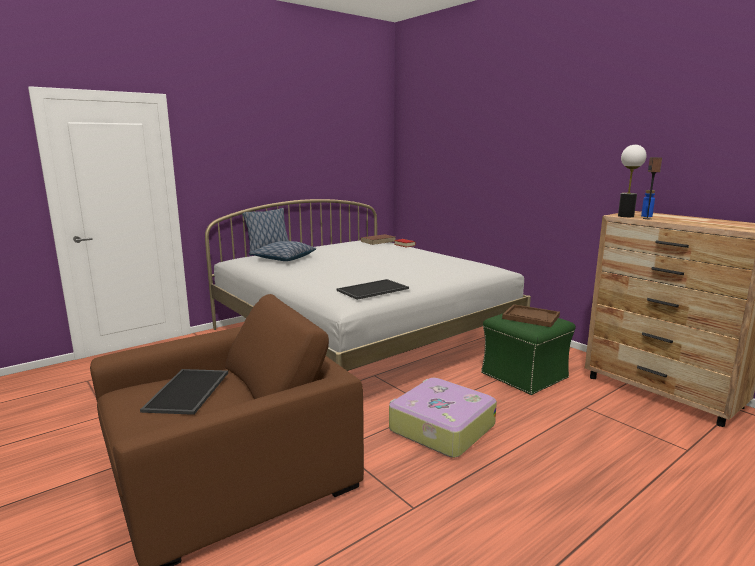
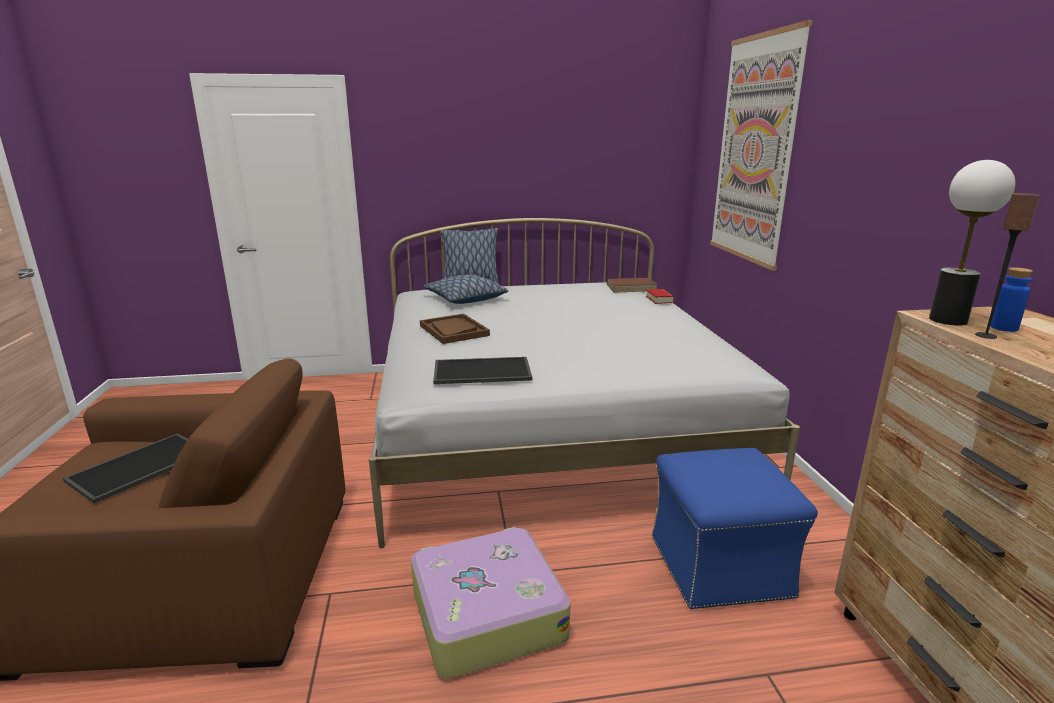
camera: 30 degrees right, 5 degrees up
green ottoman [481,314,576,395] -> blue ottoman [652,448,818,609]
brown tray [502,304,560,327] -> brown tray moved to [420,314,490,344]
none -> picture [710,20,812,271]

